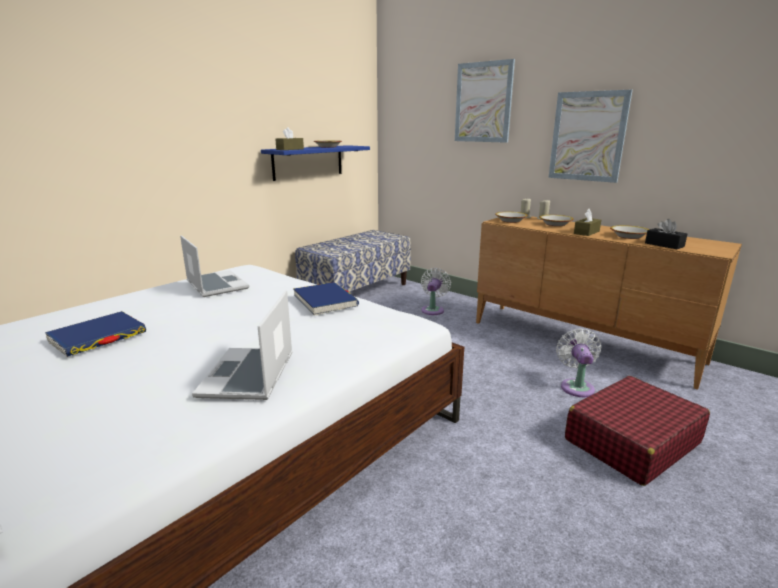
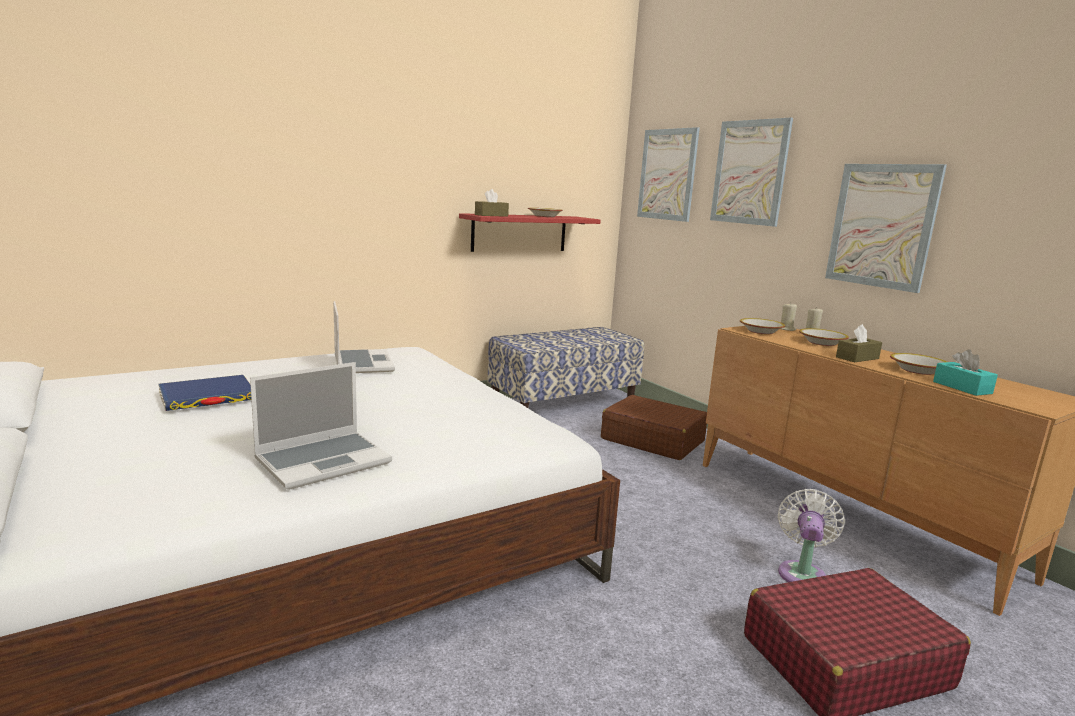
camera: 15 degrees right, 5 degrees down
laptop [192,290,292,400] -> laptop turned 150 degrees counterclockwise [250,362,392,490]
blue shelf [261,145,370,181] -> red shelf [459,213,601,252]
blue book [293,282,359,316] -> none
white fan [421,268,451,315] -> brown suitcase [601,395,707,460]
black tissue box [645,219,687,249] -> turquoise tissue box [933,349,998,396]
none -> picture [637,127,700,222]

